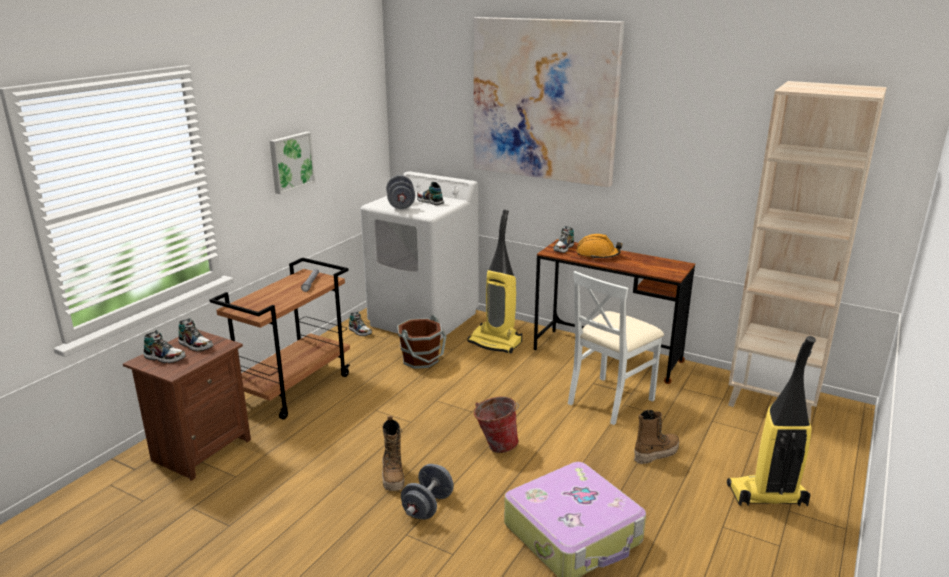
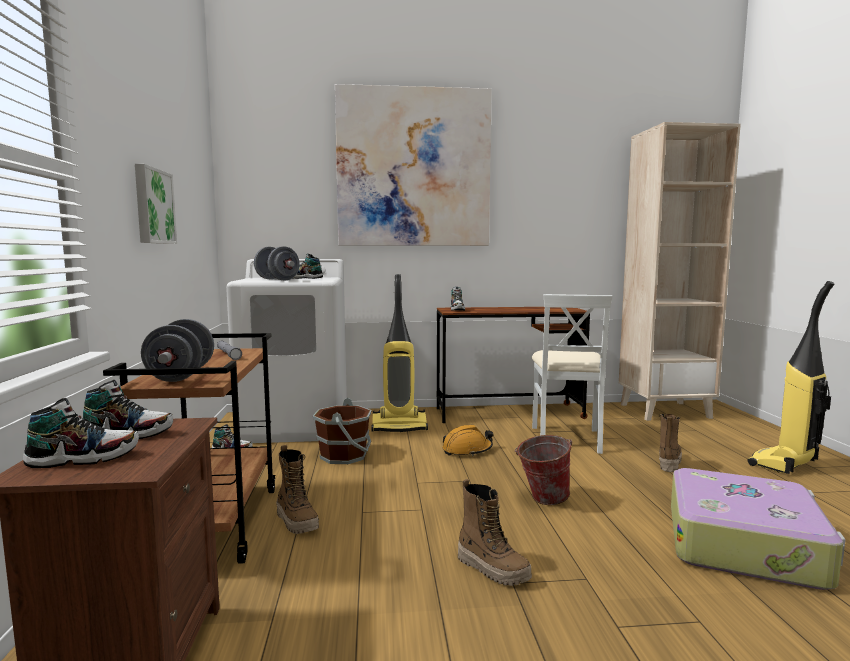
camera: 35 degrees left, 15 degrees down
grey dumbbell [401,464,454,519] -> grey dumbbell moved to [141,319,214,382]
orange hard hat [576,234,623,259] -> orange hard hat moved to [442,425,493,456]
none -> boot [276,445,319,534]

